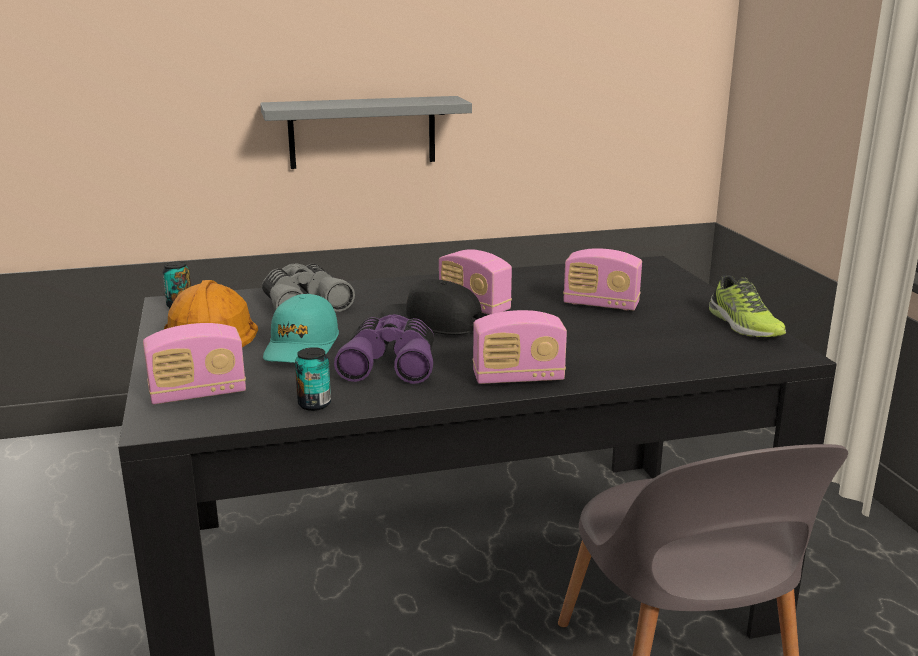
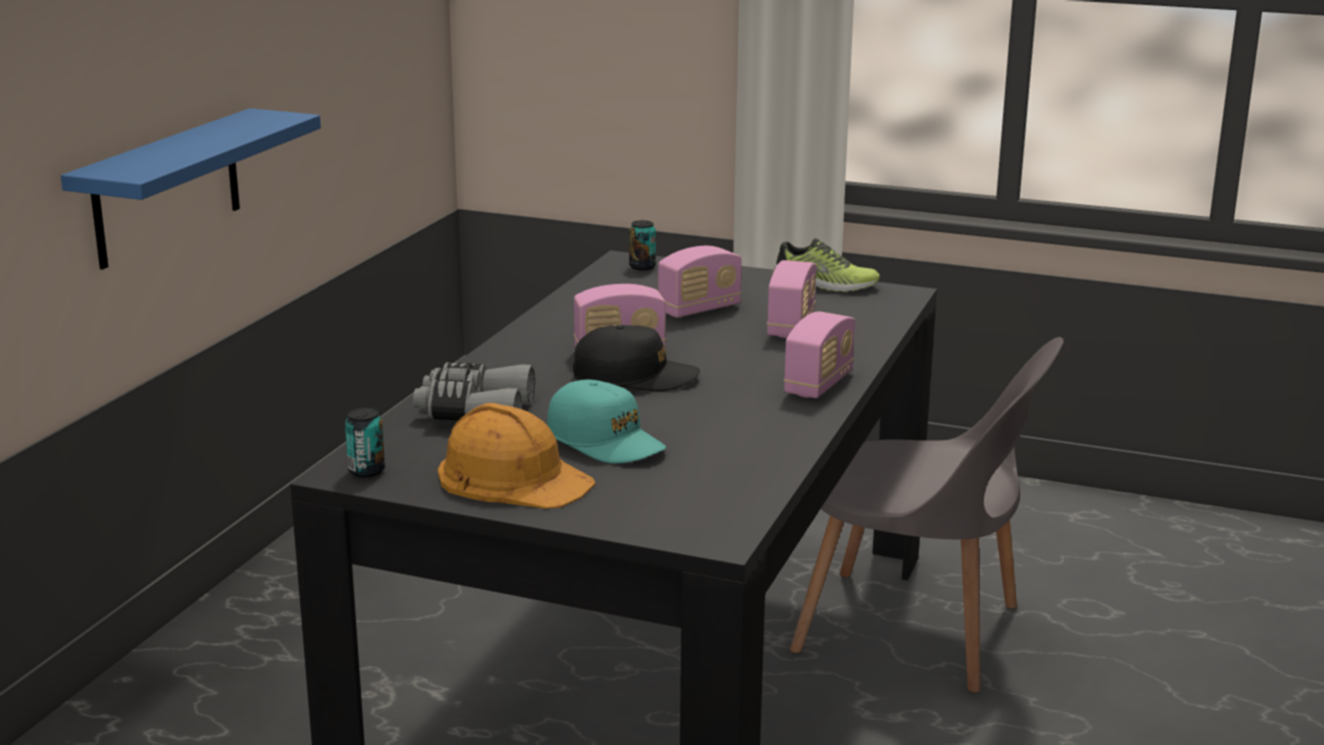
camera: 55 degrees left, 0 degrees up
radio [143,323,246,404] -> radio moved to [767,260,816,338]
grey shelf [260,96,472,169] -> blue shelf [61,108,321,270]
can [295,347,331,411] -> can moved to [629,220,656,270]
purple binoculars [334,314,434,384] -> none
black cap [383,279,482,335] -> black cap turned 150 degrees counterclockwise [573,325,700,391]

